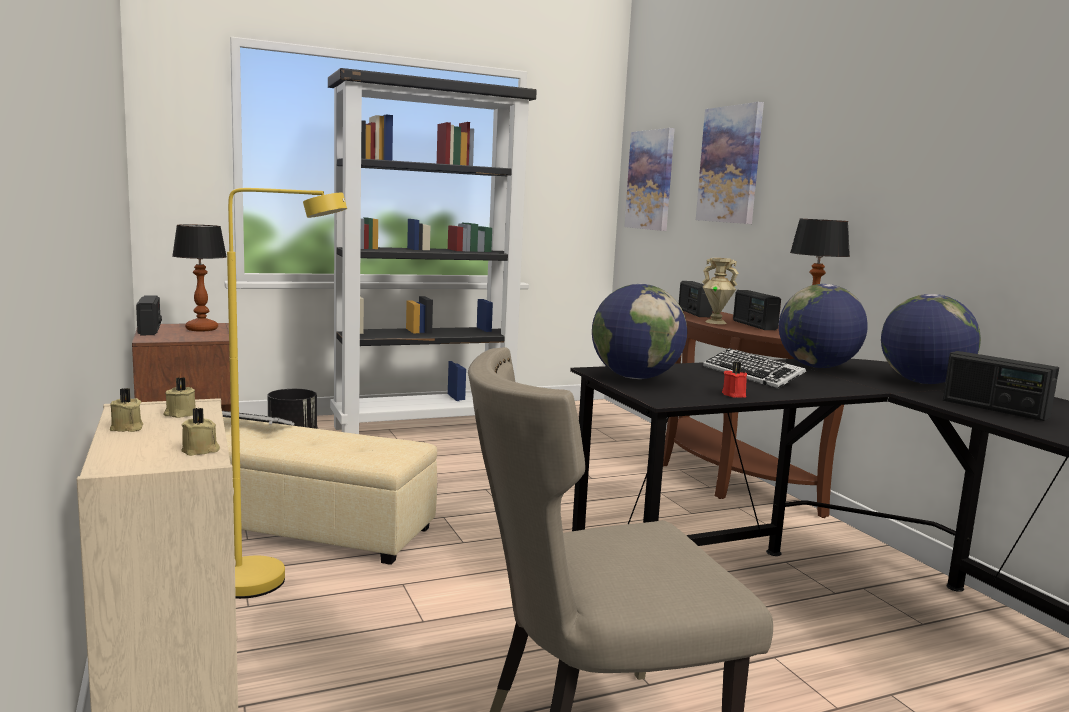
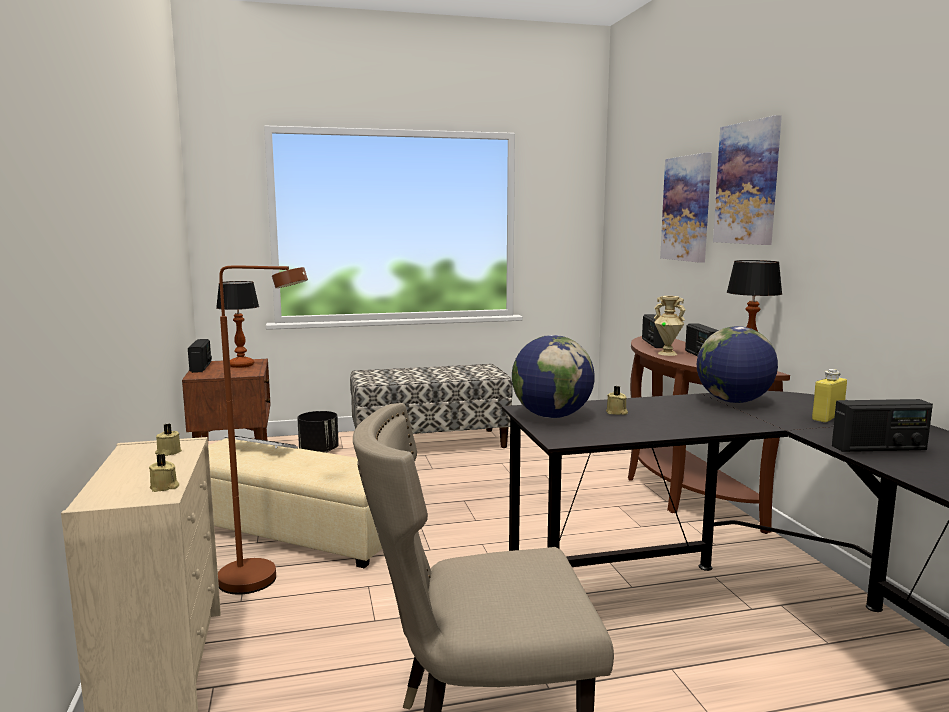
camera: 10 degrees right, 0 degrees up
beige candle [110,388,143,432] -> beige candle moved to [606,386,628,415]
yellow floor lamp [227,188,347,599] -> brown floor lamp [218,265,308,595]
black bookcase [328,68,537,434] -> bench [350,364,513,448]
picture [624,128,675,231] -> picture moved to [713,115,782,245]
keyboard [703,348,806,389] -> none
red candle [722,362,747,398] -> none
globe [881,294,981,384] -> yellow bottle [812,369,847,423]
radio [943,351,1059,421] -> radio turned 60 degrees counterclockwise [832,399,933,452]

